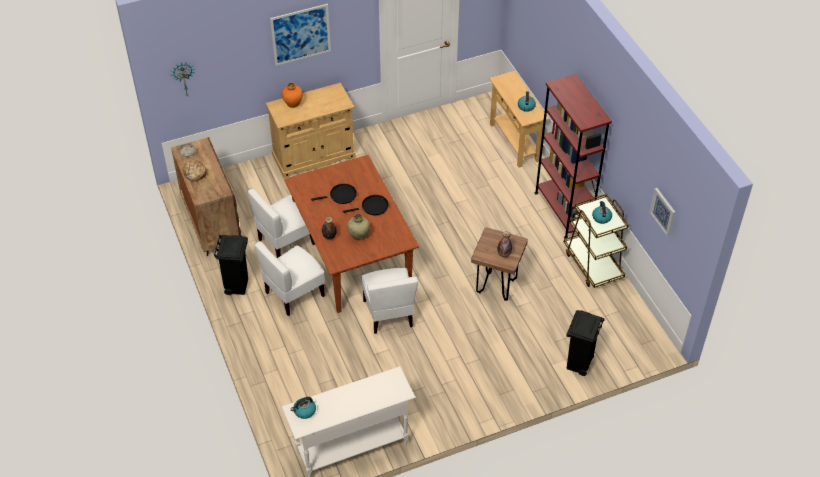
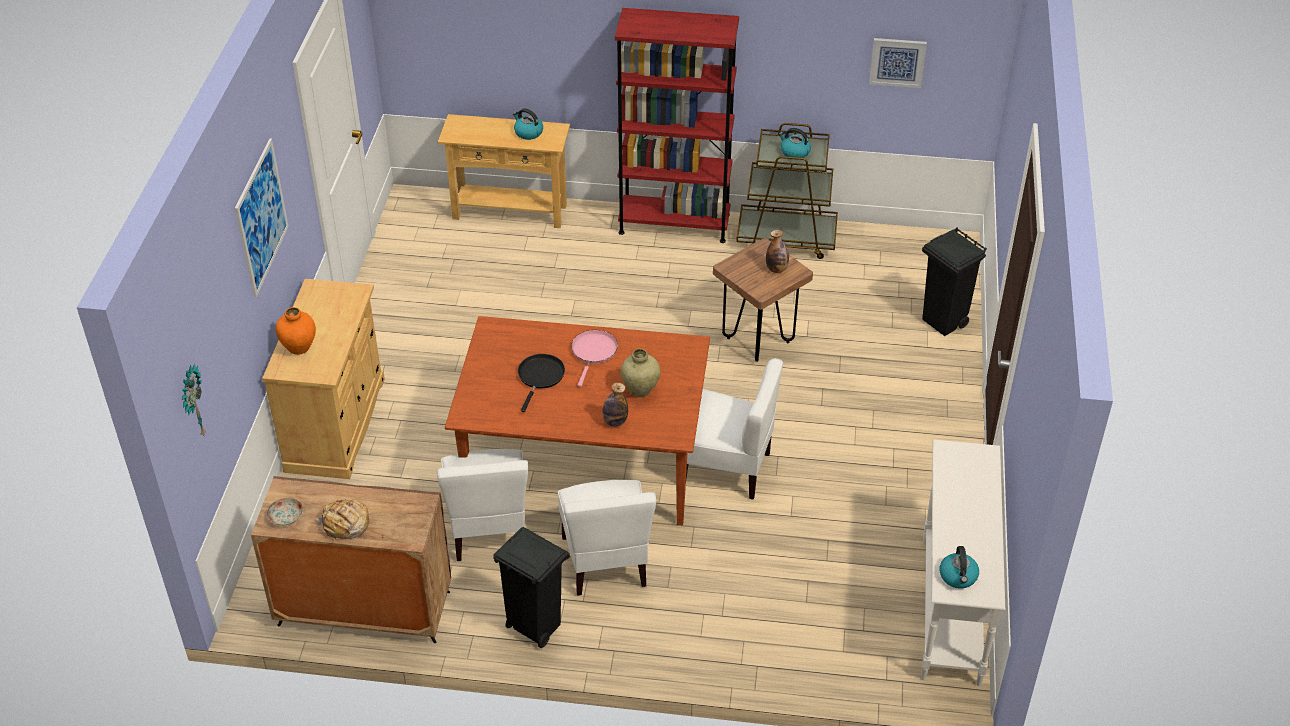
camera: 60 degrees left, 5 degrees down
black frying pan [343,195,389,215] -> pink frying pan [571,330,618,387]

